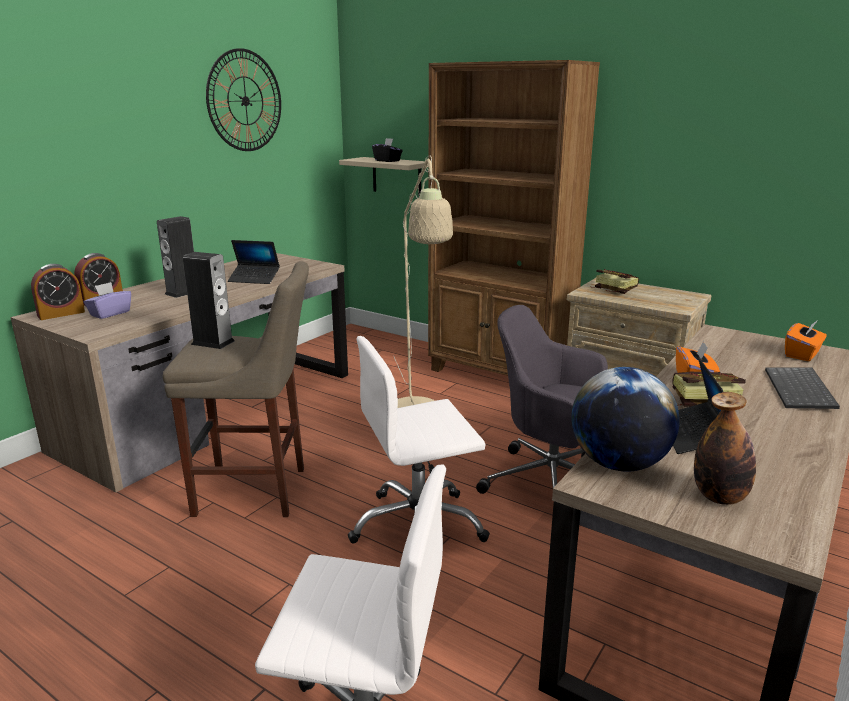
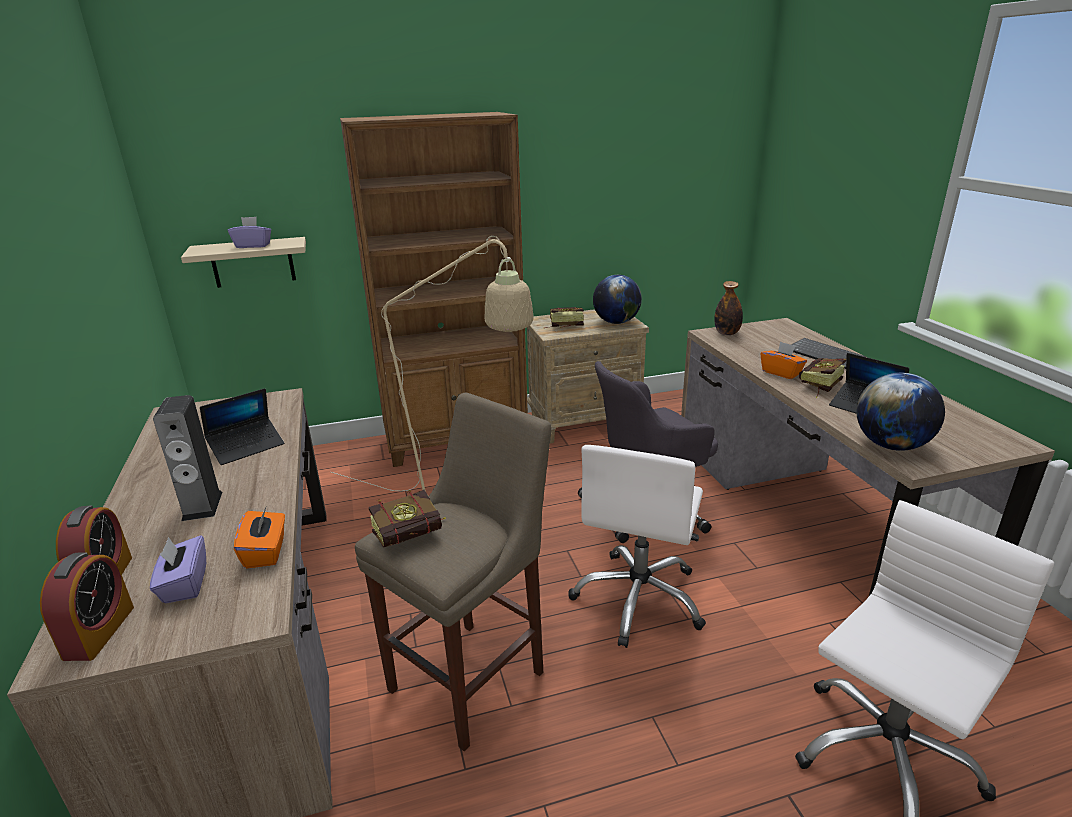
camera: 50 degrees left, 5 degrees up
speaker [183,252,235,349] -> book [369,490,446,548]
wall clock [206,48,281,151] -> none
black tissue box [372,138,403,162] -> purple tissue box [228,217,271,248]
bottle [694,392,756,505] -> bottle moved to [714,281,743,335]
orange tissue box [785,320,827,361] -> orange tissue box moved to [234,507,285,568]
none -> globe [593,275,642,324]

